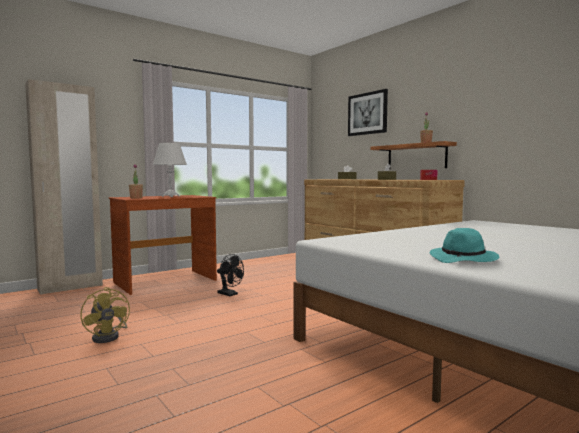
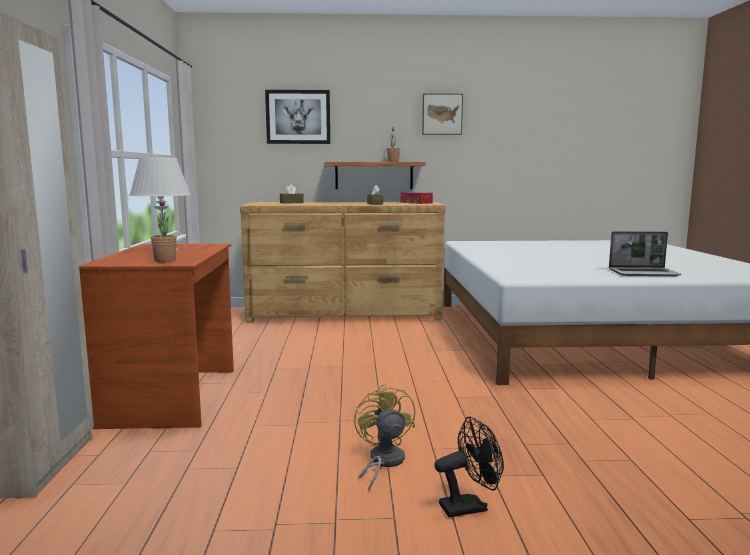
camera: 55 degrees left, 5 degrees up
yellow fan [80,287,130,343] -> yellow fan turned 105 degrees counterclockwise [354,384,415,491]
black fan [217,254,244,296] -> black fan moved to [434,417,504,518]
turquoise hat [429,228,499,263] -> laptop [609,231,681,276]
none -> picture [422,93,463,135]

